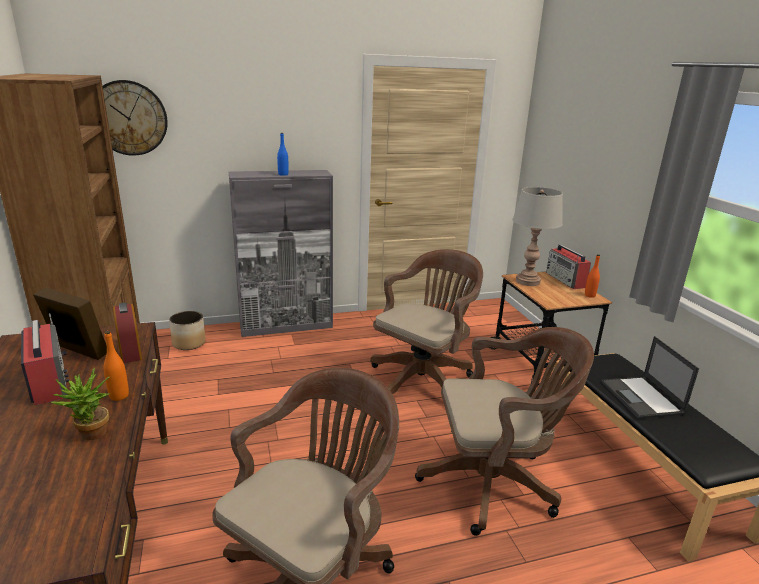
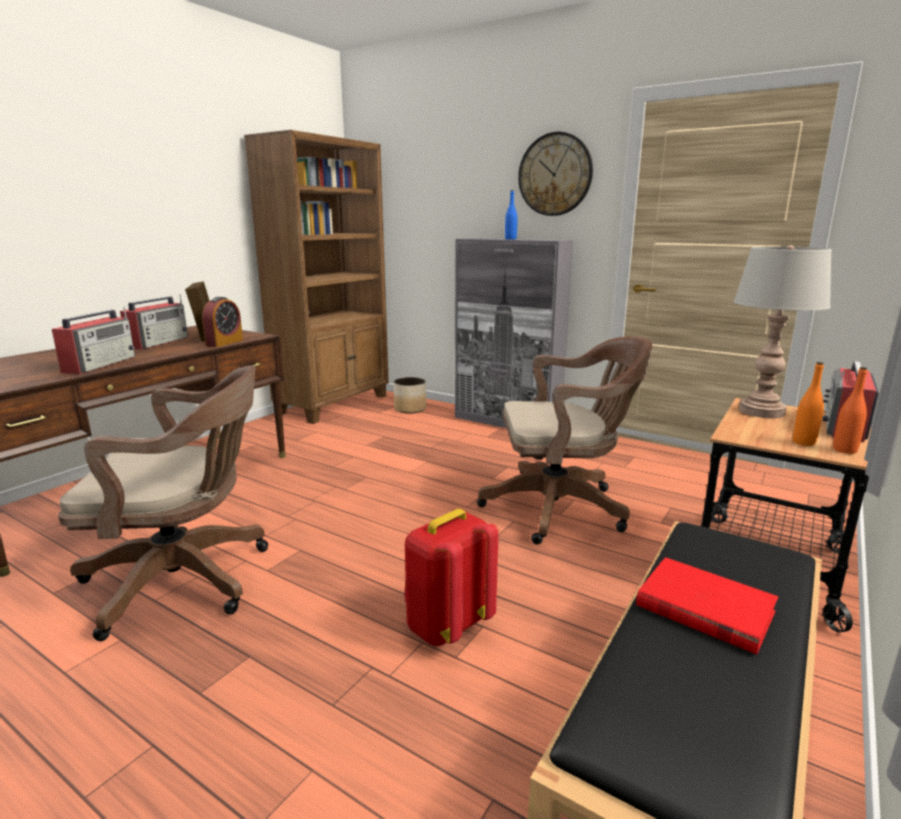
camera: 50 degrees right, 5 degrees down
potted plant [51,367,111,440] -> radio [52,307,135,374]
wall clock [103,80,168,156] -> wall clock moved to [518,132,593,216]
orange bottle [104,331,129,401] -> orange bottle moved to [793,362,824,446]
brown office chair [415,327,594,536] -> red backpack [404,509,499,646]
laptop [602,336,699,419] -> red book [636,557,779,654]

